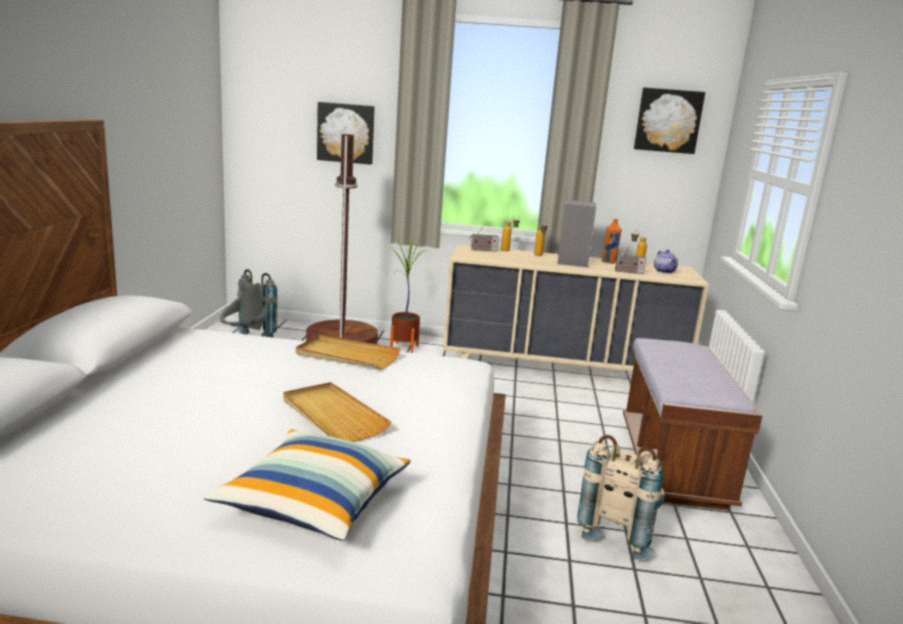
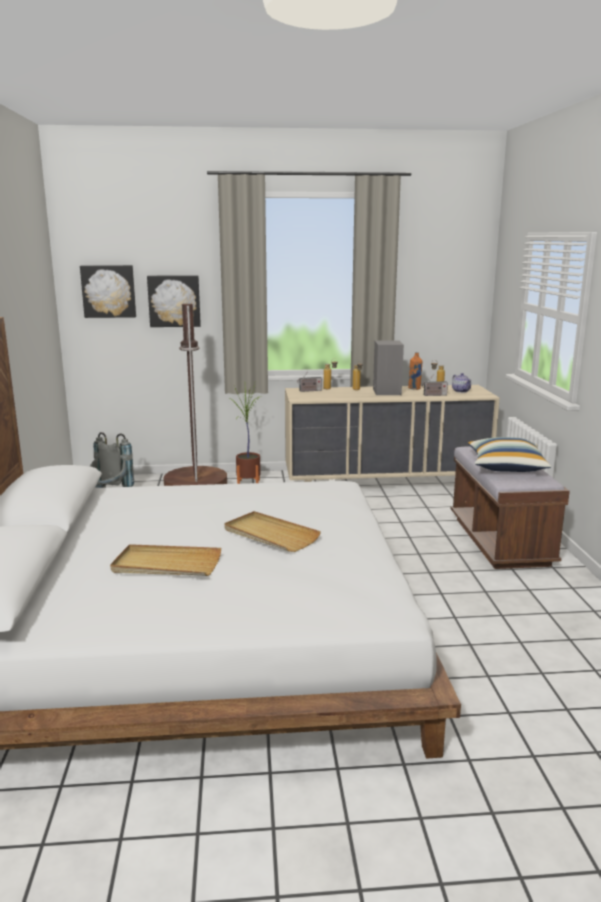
camera: 10 degrees left, 0 degrees up
pillow [203,430,411,541] -> pillow moved to [468,437,551,472]
beige tray [296,334,401,369] -> beige tray moved to [110,544,221,576]
beige backpack [577,435,665,560] -> none
picture [634,88,705,154] -> picture moved to [80,265,136,318]

